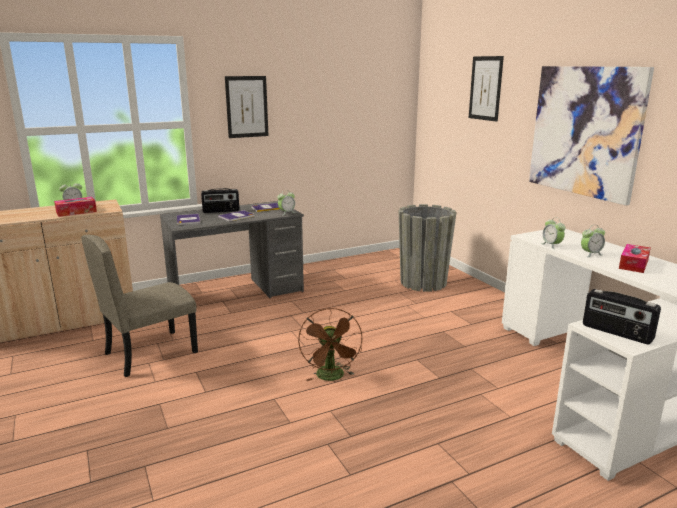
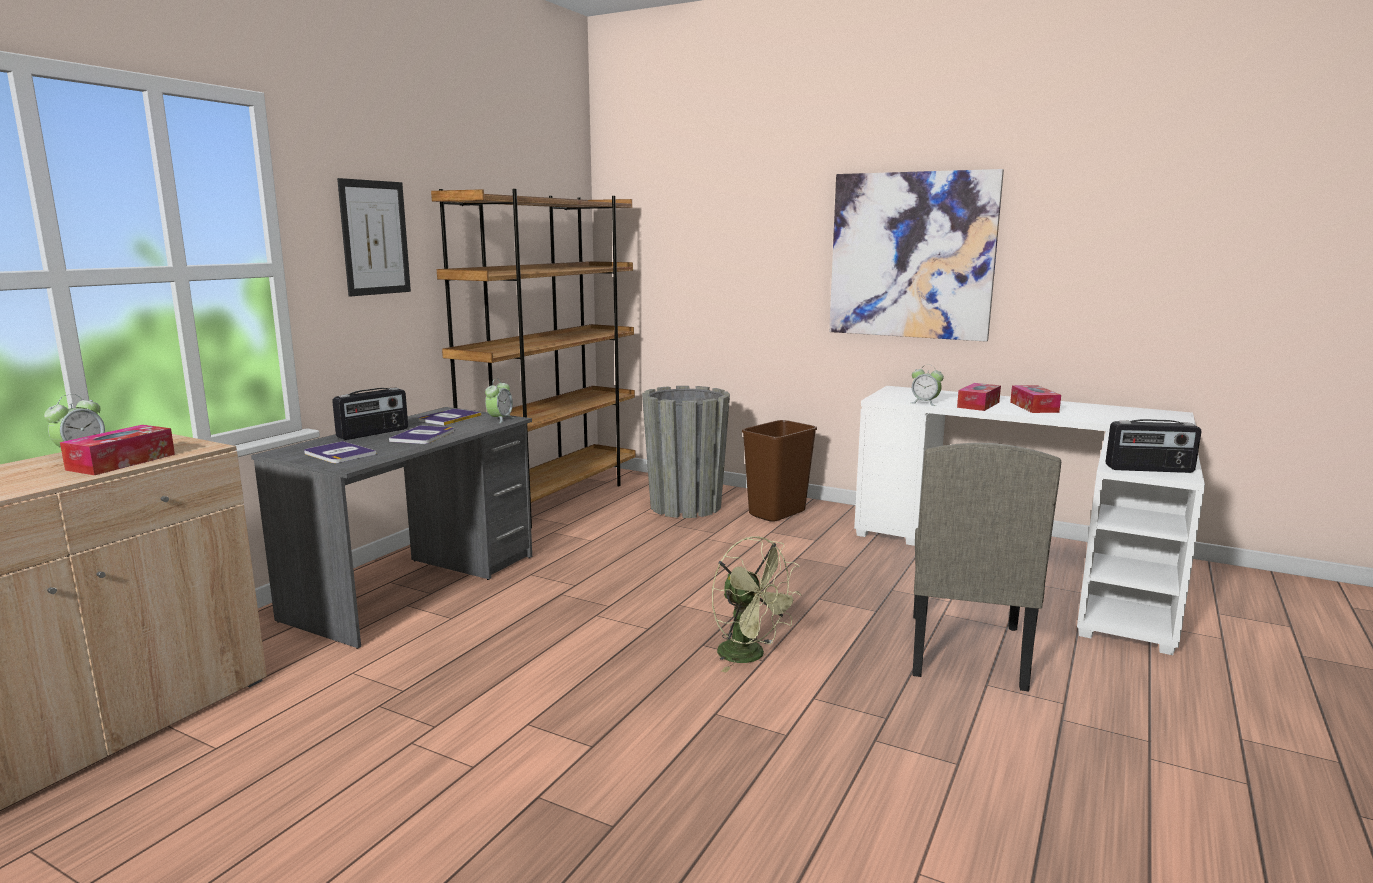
camera: 35 degrees left, 5 degrees down
beige chair [81,235,198,377] -> beige chair moved to [913,443,1061,691]
brown fan [298,308,362,381] -> green fan [712,536,802,673]
picture [469,56,504,122] -> none
alarm clock [581,225,605,257] -> tissue box [957,383,1001,411]
none -> brown bookcase [431,189,636,529]
none -> brown trash can [742,420,817,522]

